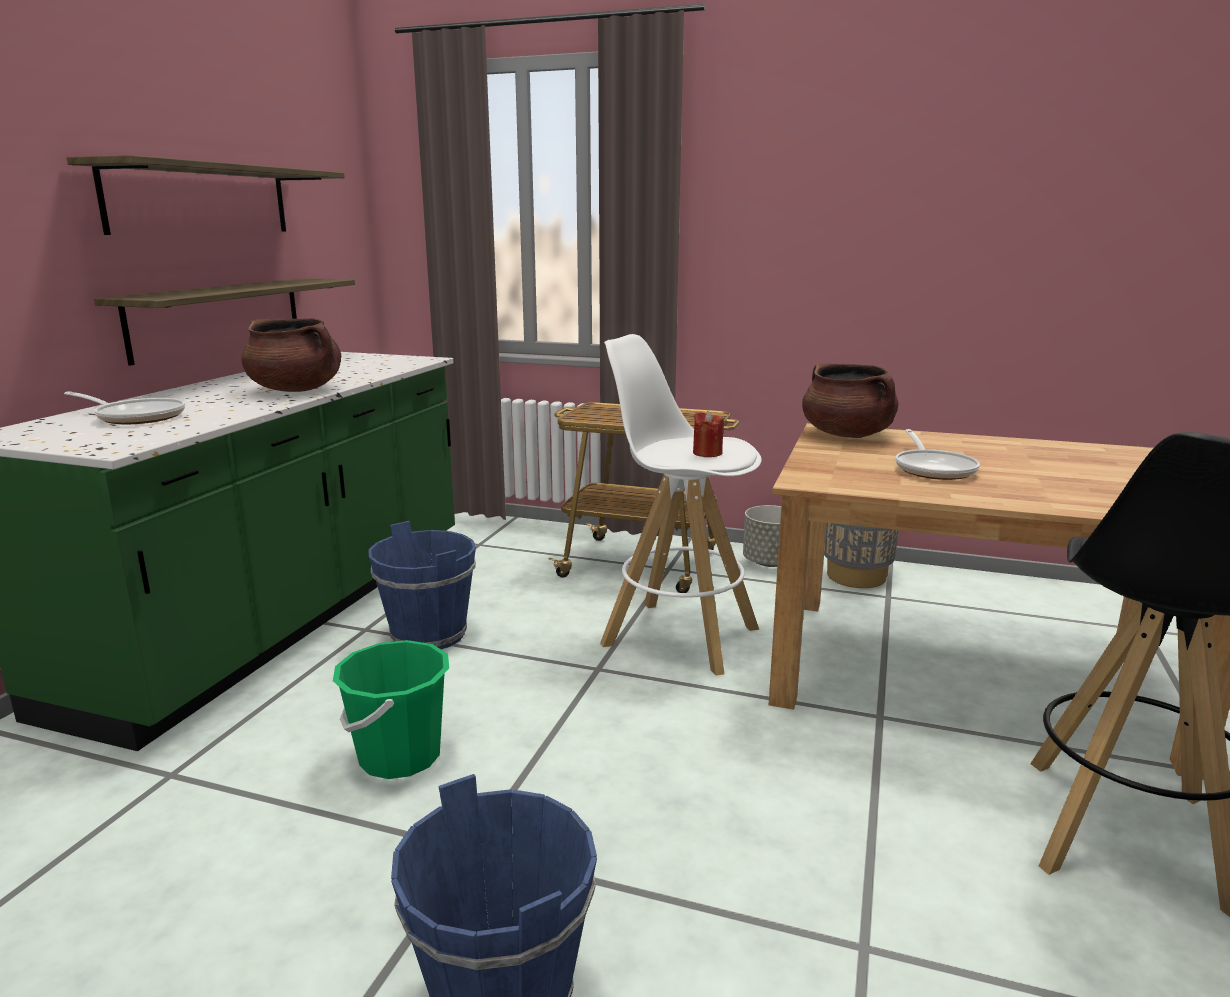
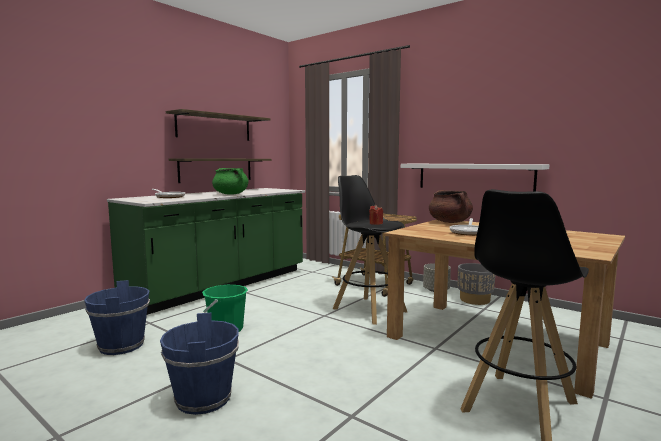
camera: 20 degrees right, 10 degrees down
brown cooking pot [242,318,341,392] -> green cooking pot [212,168,249,195]
blue bucket [368,521,476,649] -> blue bucket moved to [84,280,150,355]
white stool [600,334,762,676] -> black stool [333,175,407,325]
none -> white shelf [401,164,549,191]

